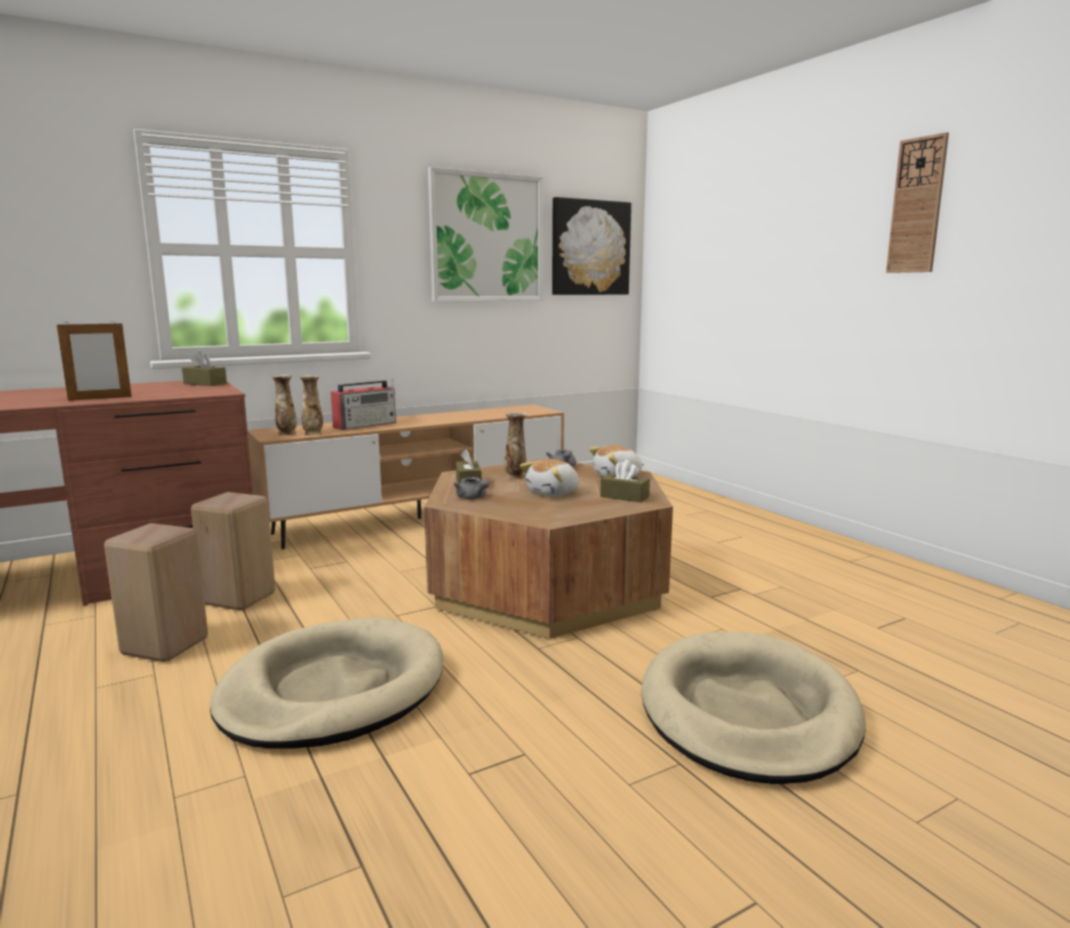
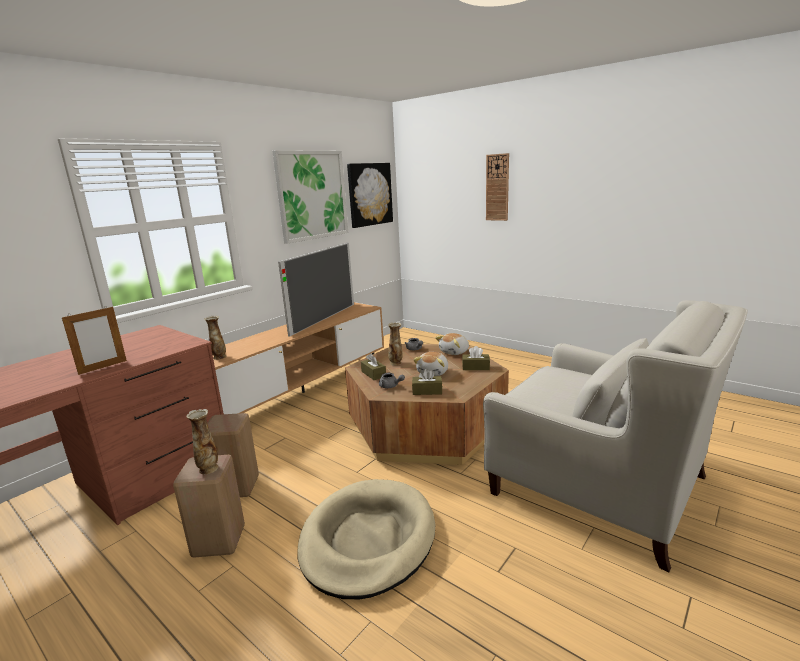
camera: 20 degrees left, 5 degrees up
brown tissue box [182,351,227,386] -> brown tissue box moved to [412,369,442,395]
vase [300,375,323,436] -> vase moved to [187,409,218,474]
radio [331,378,396,430] -> none
beige dog bed [641,632,866,784] -> white armchair [483,300,748,572]
wall clock [886,132,949,273] -> wall clock moved to [486,153,509,221]
none -> television [278,242,354,337]

